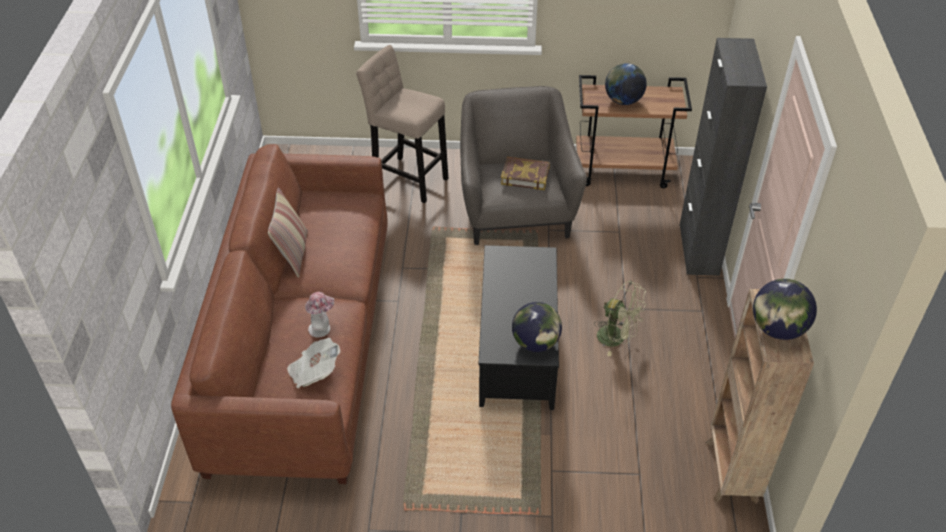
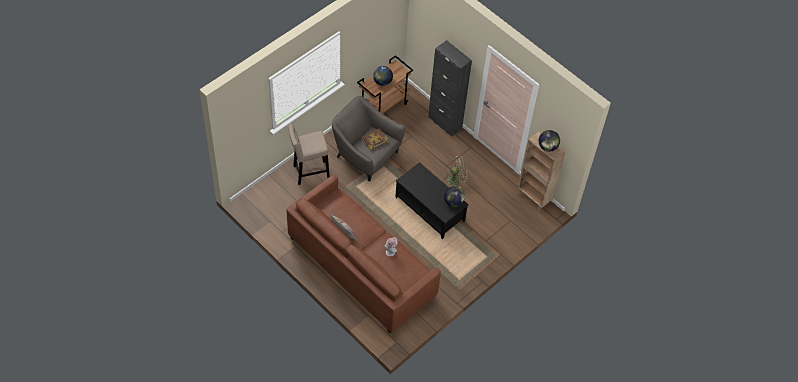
camera: 50 degrees left, 10 degrees up
newspaper [287,338,340,388] -> none

